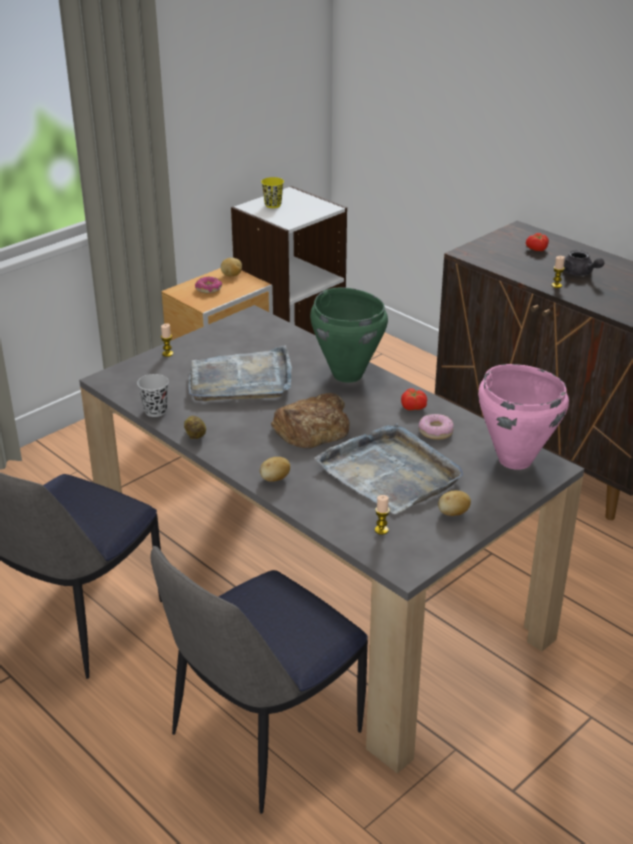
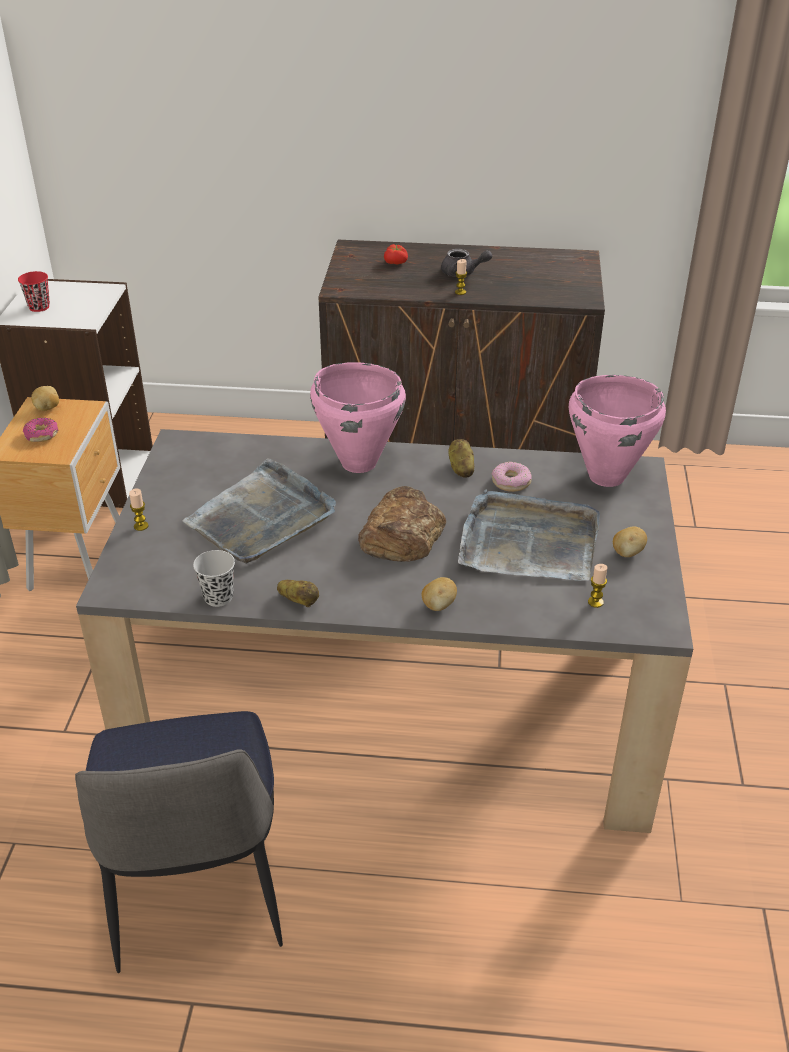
camera: 40 degrees left, 5 degrees up
chair [151,546,368,814] -> none
yellow cup [261,177,284,208] -> red cup [18,271,50,312]
green cooking pot [310,288,388,383] -> pink cooking pot [310,362,406,473]
tomato [401,388,427,410] -> potato [448,439,474,478]

